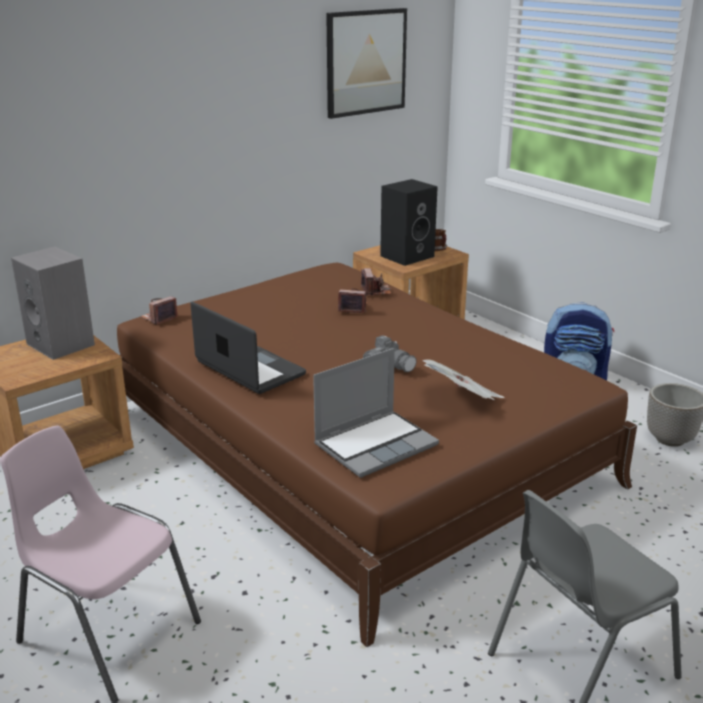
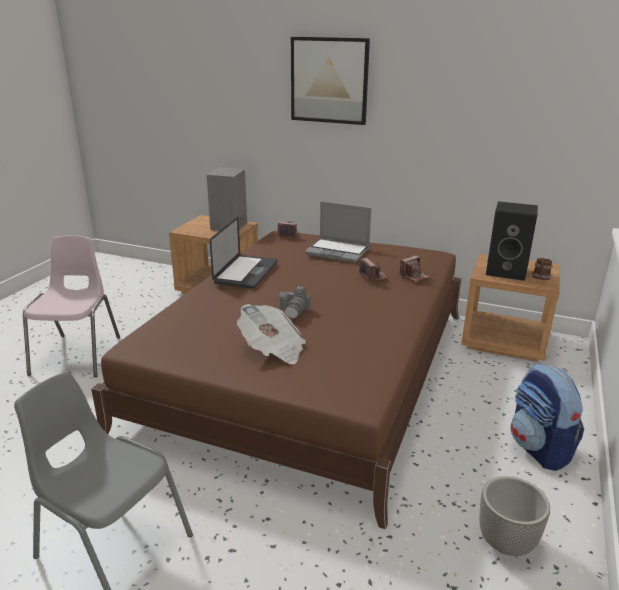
camera: 60 degrees right, 0 degrees up
laptop [313,348,439,478] -> laptop moved to [305,201,371,263]
picture [326,8,407,119] -> picture moved to [291,37,370,125]

